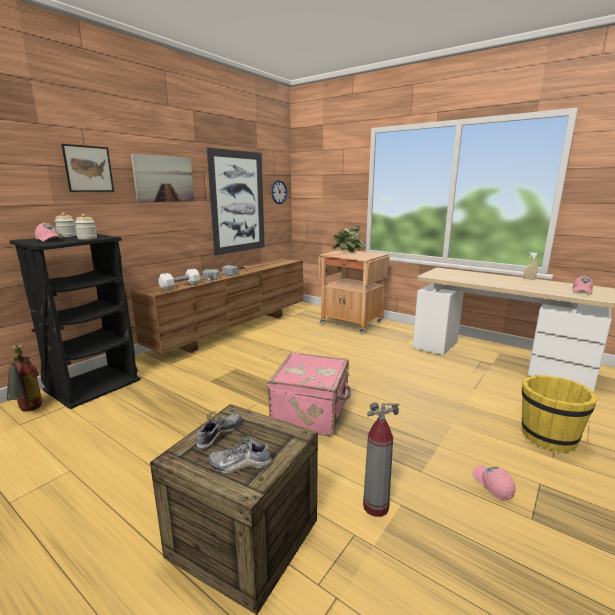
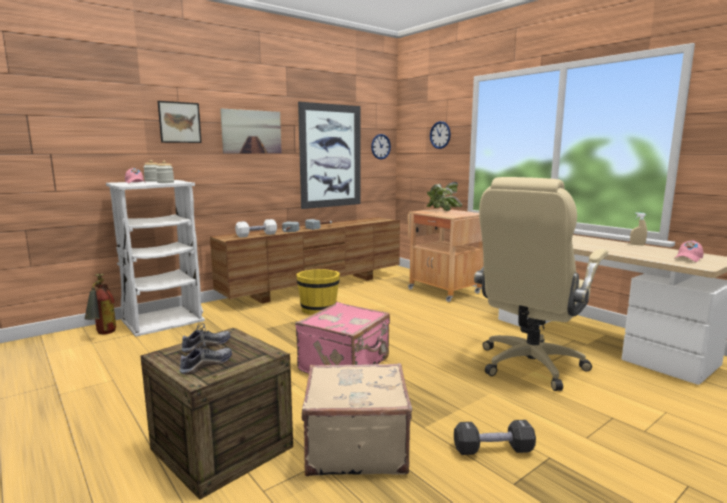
camera: 15 degrees right, 5 degrees down
black bookcase [10,234,141,409] -> white bookcase [106,180,205,337]
shoe [208,434,272,473] -> shoe turned 120 degrees clockwise [180,341,232,375]
fire extinguisher [363,402,399,517] -> beige suitcase [302,363,412,477]
pink cap [473,465,516,501] -> black dumbbell [454,420,536,455]
yellow bucket [522,375,598,452] -> yellow bucket moved to [296,269,340,315]
none -> wall clock [430,121,451,149]
none -> beige office chair [474,177,608,391]

